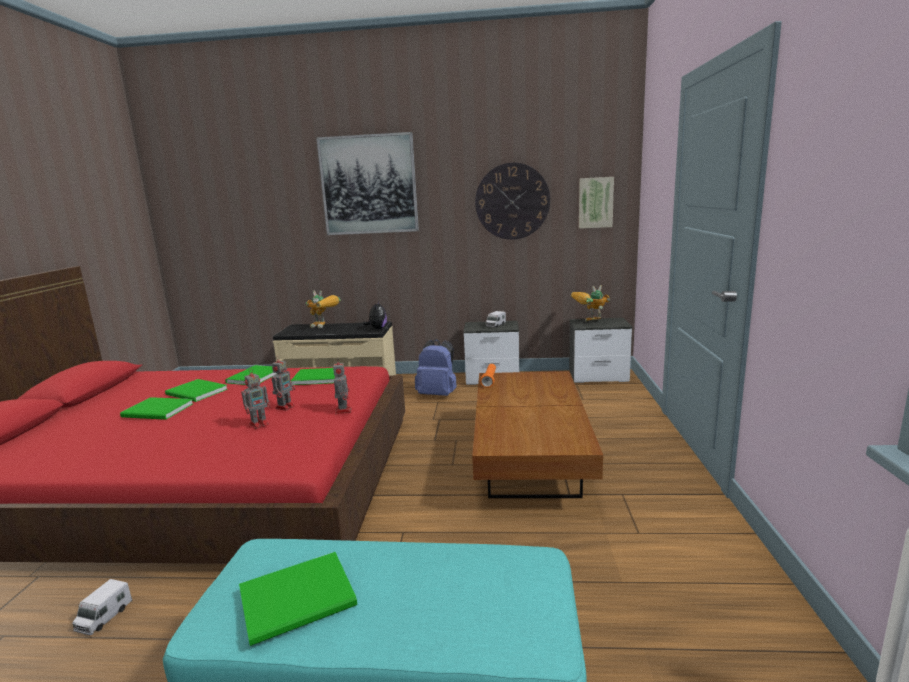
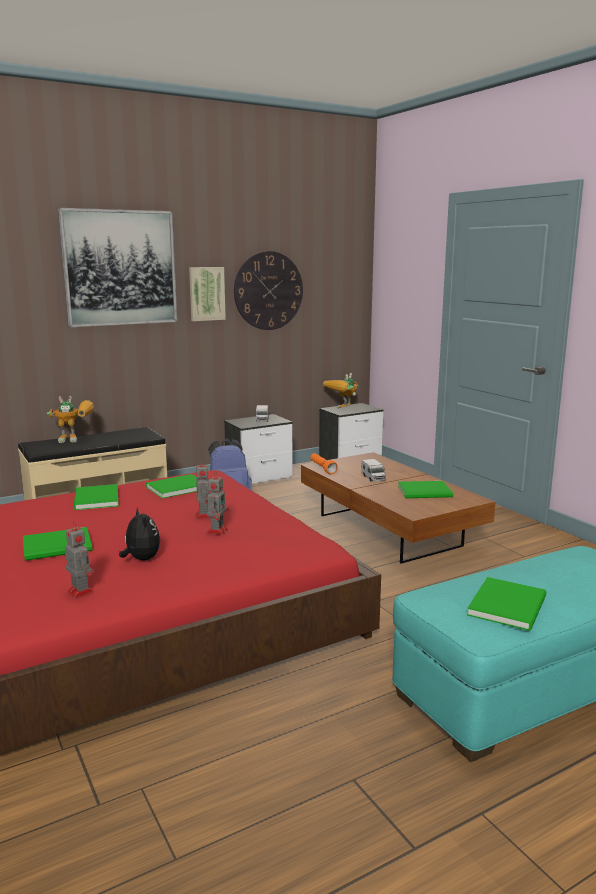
camera: 35 degrees left, 0 degrees up
toy truck [72,579,132,635] -> toy truck moved to [361,459,386,482]
green book [165,379,228,402] -> green book moved to [398,481,453,498]
toy robot [333,358,352,414] -> toy robot moved to [65,521,95,599]
plush toy [363,301,387,329] -> plush toy moved to [119,507,160,560]
picture [579,177,614,229] -> picture moved to [189,267,226,321]

